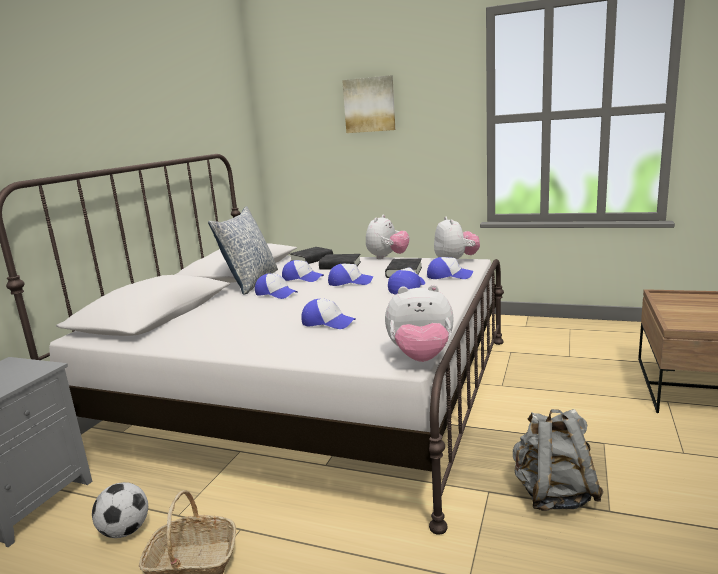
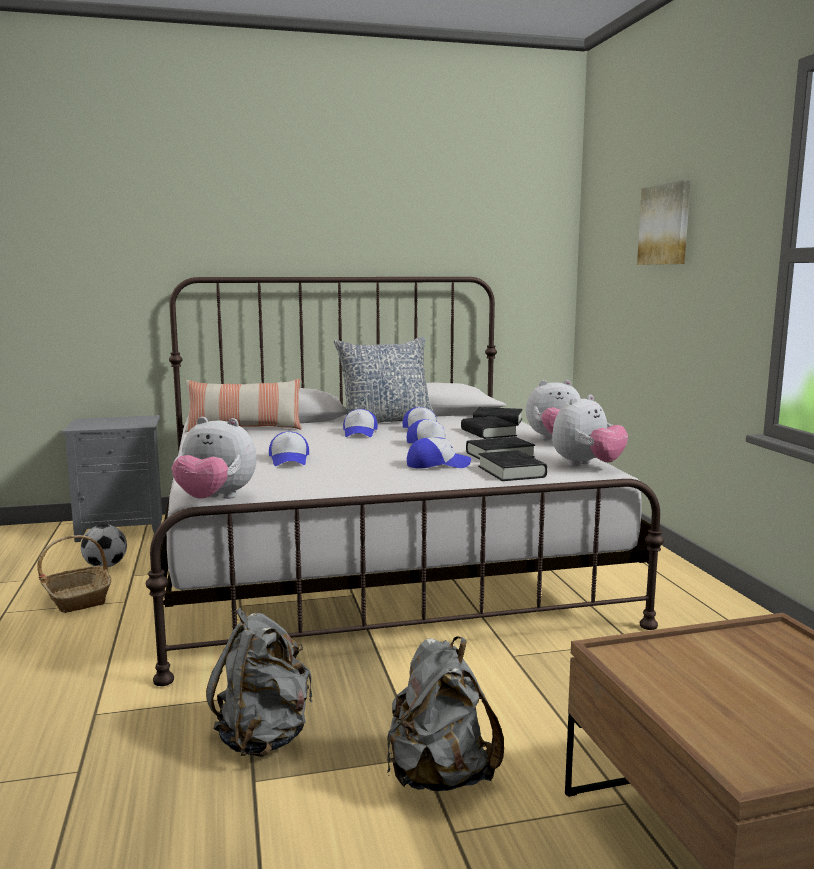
camera: 55 degrees right, 5 degrees down
plush toy [385,285,454,362] -> plush toy turned 45 degrees counterclockwise [172,417,256,499]
cap [427,257,473,279] -> black book [478,450,547,481]
none -> pillow [185,379,302,433]
none -> grey backpack [387,636,504,791]

